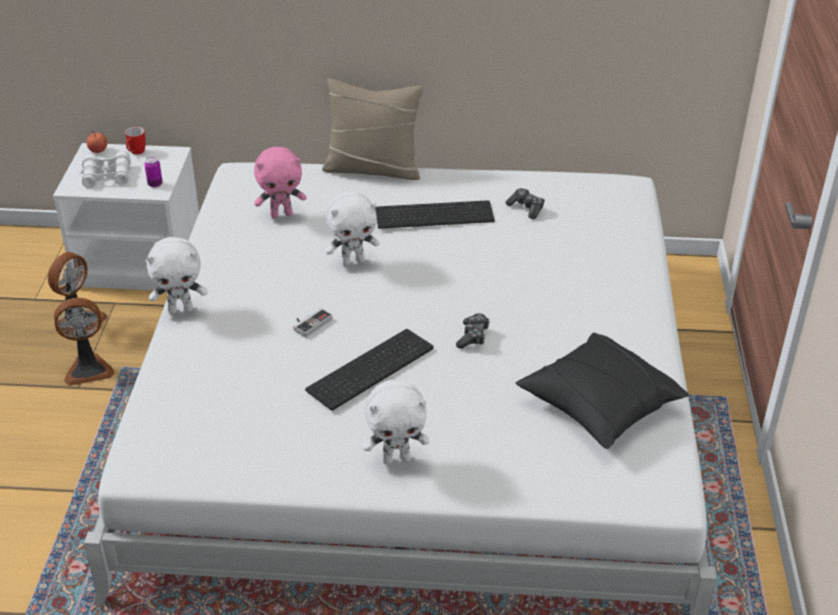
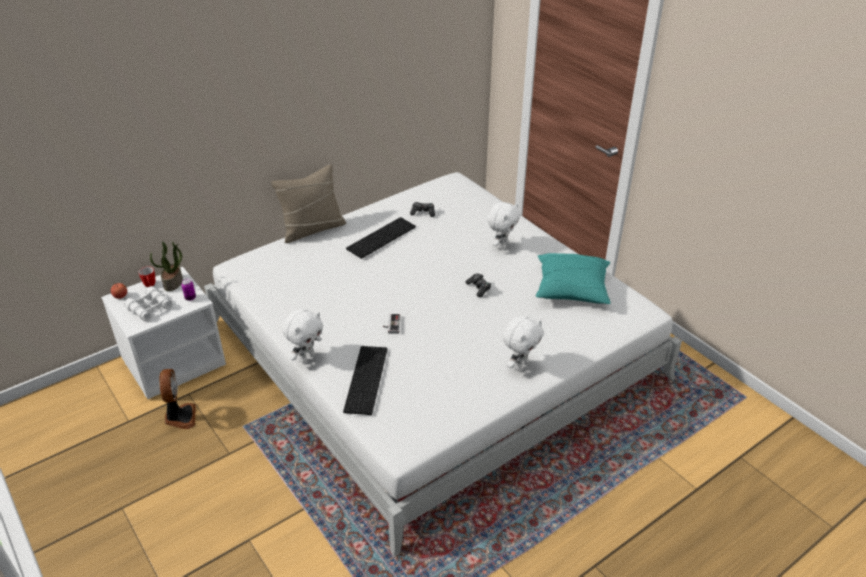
camera: 40 degrees left, 0 degrees up
fan [54,298,114,386] -> none
pink plush toy [254,147,306,218] -> none
keyboard [305,329,434,411] -> keyboard moved to [343,346,387,415]
white plush toy [325,191,380,266] -> white plush toy moved to [487,202,520,250]
black pillow [516,333,689,449] -> turquoise pillow [536,253,611,304]
none -> potted plant [150,241,183,291]

